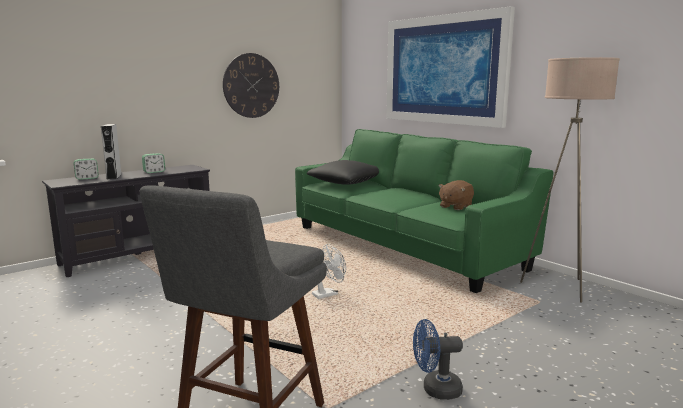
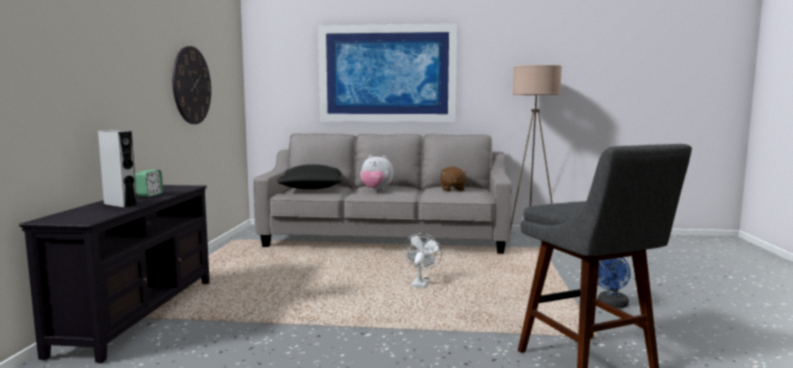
camera: 45 degrees left, 5 degrees down
alarm clock [73,159,99,180] -> none
green sofa [295,129,553,293] -> grey sofa [253,133,512,254]
none -> plush toy [360,155,393,190]

